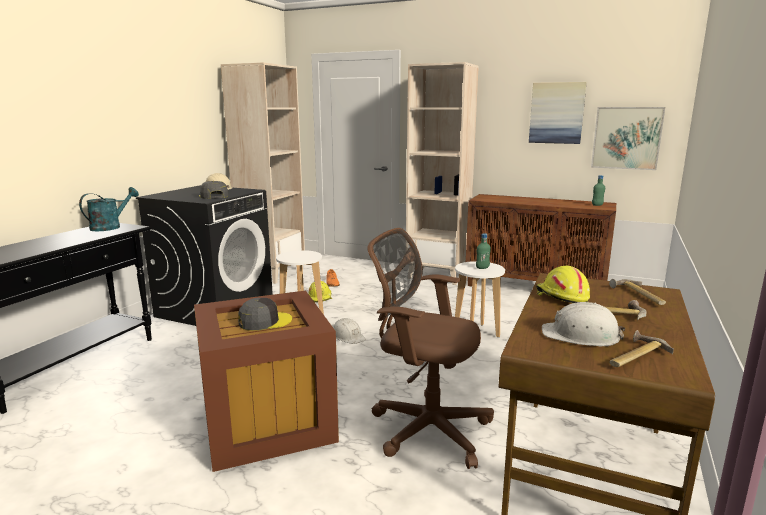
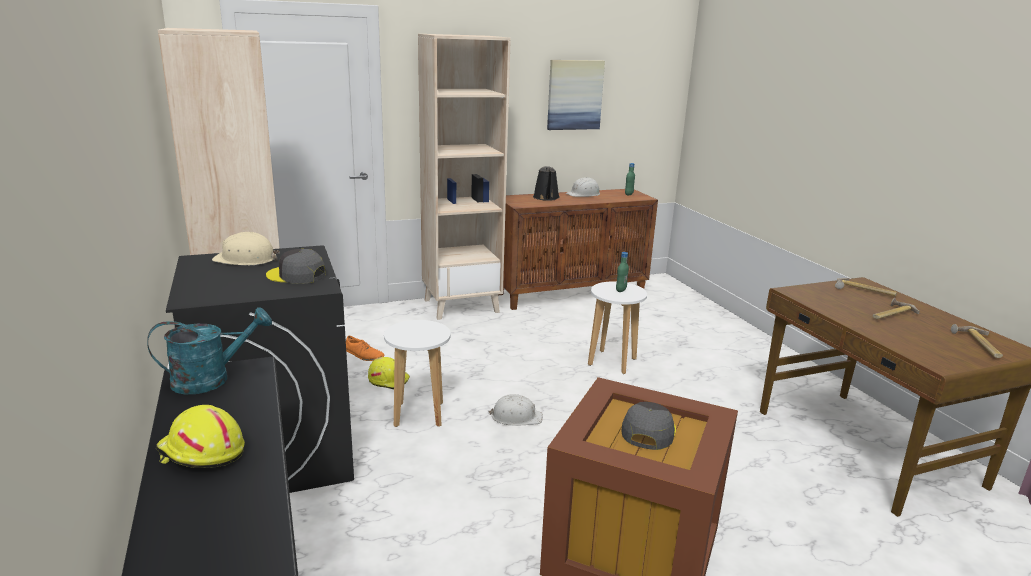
camera: 45 degrees left, 5 degrees up
turquoise watering can [79,187,139,231] -> turquoise watering can turned 75 degrees clockwise [147,307,272,394]
brown office chair [367,228,494,469] -> none
yellow hard hat [536,266,590,303] -> yellow hard hat moved to [156,405,245,468]
white hard hat [542,302,625,346] -> white hard hat moved to [566,177,600,197]
picture [591,107,665,170] -> none
none -> black watering can [533,166,560,201]

